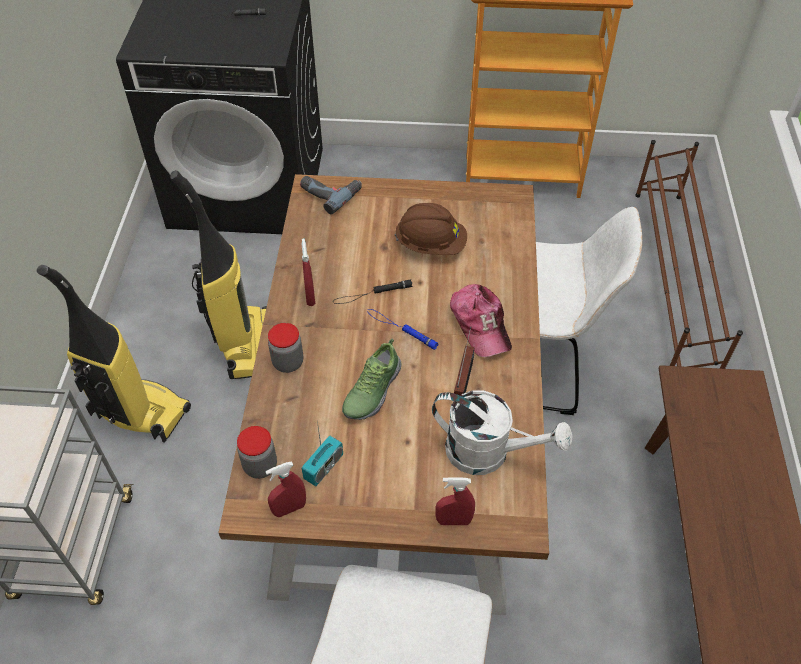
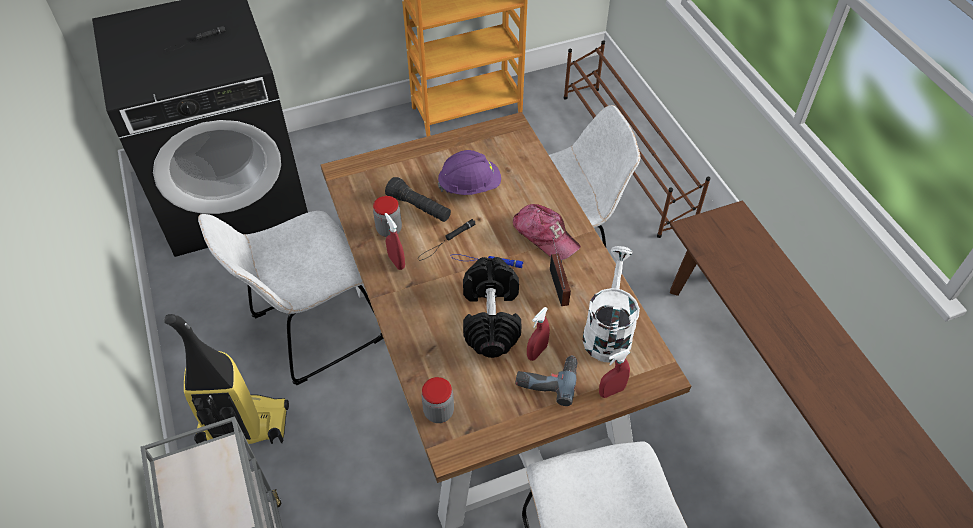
camera: 25 degrees left, 0 degrees up
vacuum cleaner [170,170,267,379] -> white chair [198,211,384,385]
red spray bottle [265,461,306,517] -> red spray bottle moved to [527,307,550,361]
jar [268,323,303,373] -> jar moved to [373,196,402,237]
power drill [300,176,362,215] -> power drill moved to [515,355,578,406]
radio [302,421,343,486] -> none
shoe [342,339,401,420] -> black dumbbell [463,257,522,358]
brown hard hat [394,203,467,255] -> purple hard hat [438,150,501,195]
white watering can [432,391,572,475] -> white watering can turned 75 degrees counterclockwise [582,246,640,362]
none -> black flashlight [385,177,451,222]

